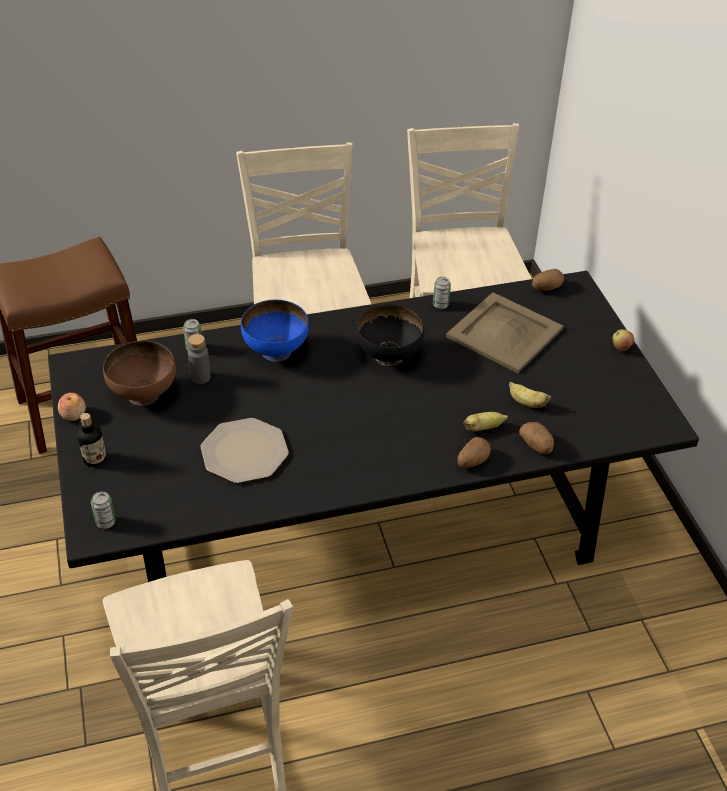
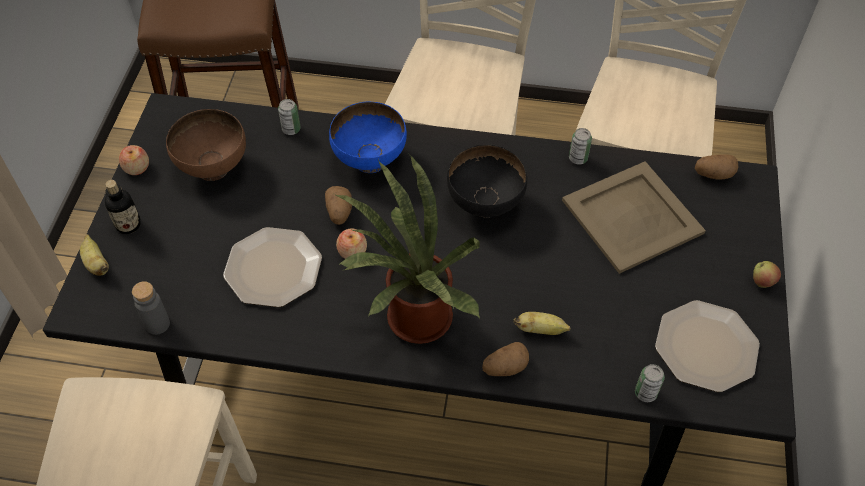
camera: 25 degrees right, 10 degrees up
can [91,491,116,529] -> can moved to [635,364,665,402]
grey bottle [188,334,211,384] -> grey bottle moved to [132,281,170,335]
banana [509,382,551,408] -> banana moved to [80,234,109,276]
potato [519,422,554,454] -> potato moved to [325,186,352,225]
none -> potted plant [334,155,480,344]
none -> apple [336,228,367,259]
none -> plate [655,300,760,392]

